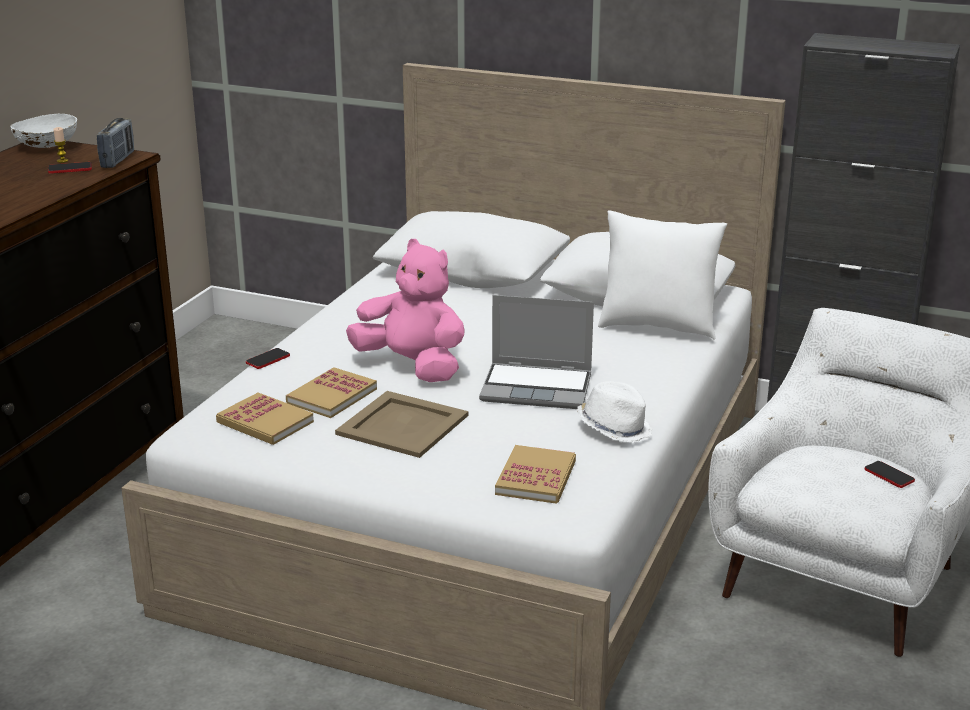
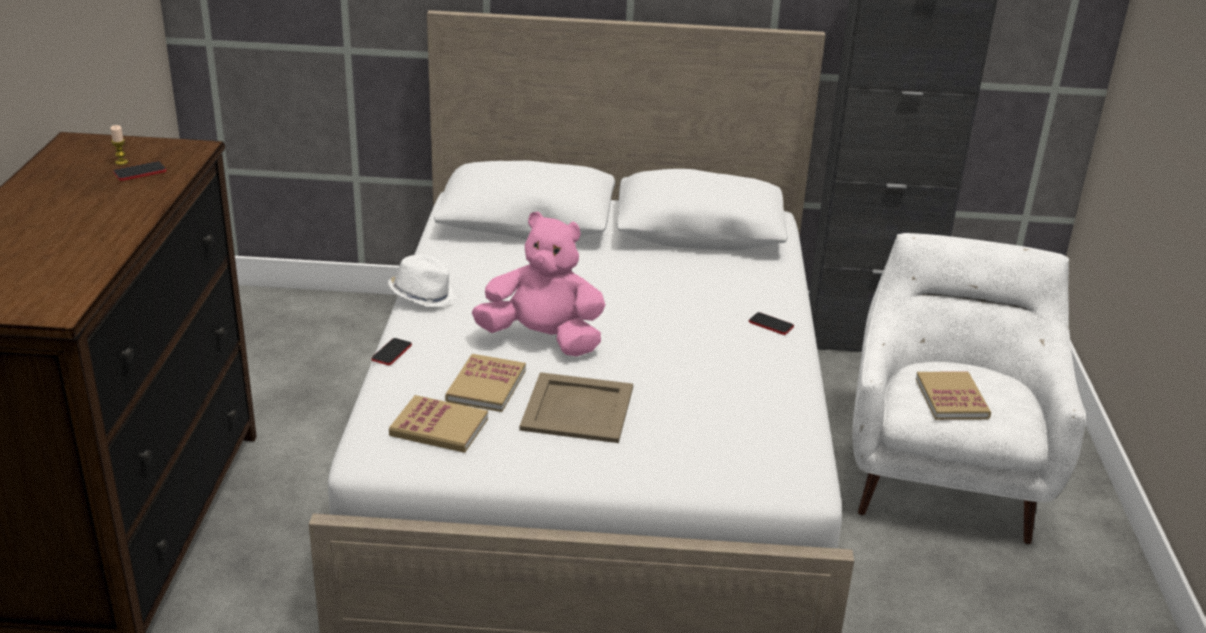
camera: 20 degrees left, 5 degrees up
white bowl [10,114,77,148] -> none
radio [97,118,134,168] -> none
laptop [479,295,594,409] -> none
book [495,445,576,504] -> book moved to [916,372,991,420]
white hat [577,381,652,443] -> white hat moved to [388,255,457,307]
white pillow [598,210,727,340] -> none
phone [865,461,915,488] -> phone moved to [749,312,794,335]

